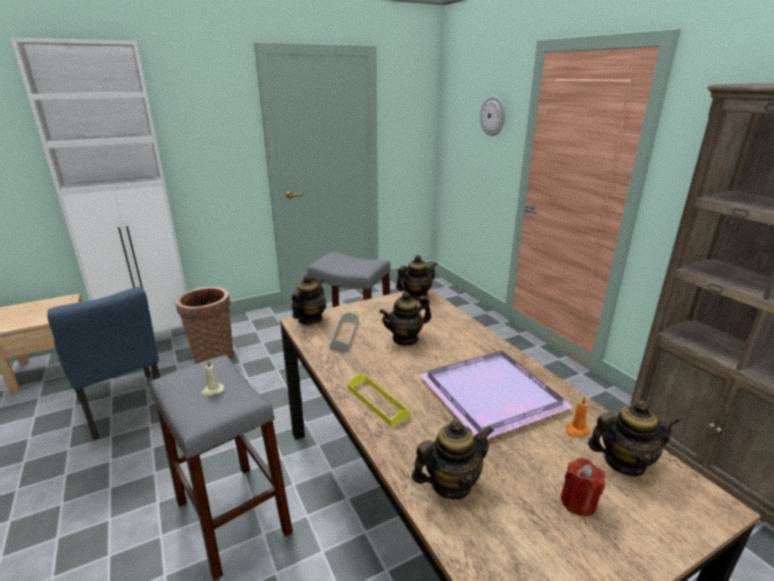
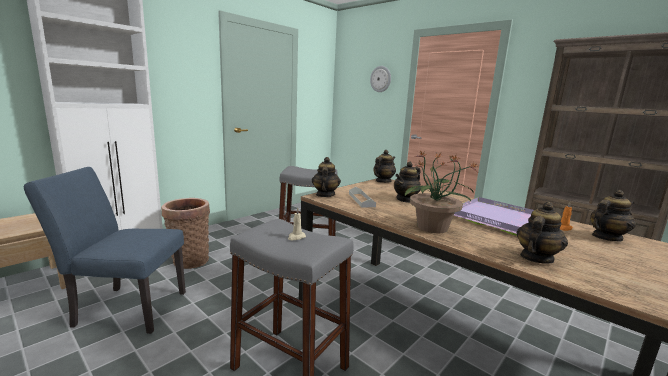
camera: 20 degrees left, 10 degrees down
blue chair [47,287,160,440] -> blue chair turned 150 degrees clockwise [24,167,186,334]
yellow tray [348,375,410,427] -> potted plant [405,151,479,233]
red candle [561,458,606,516] -> none

